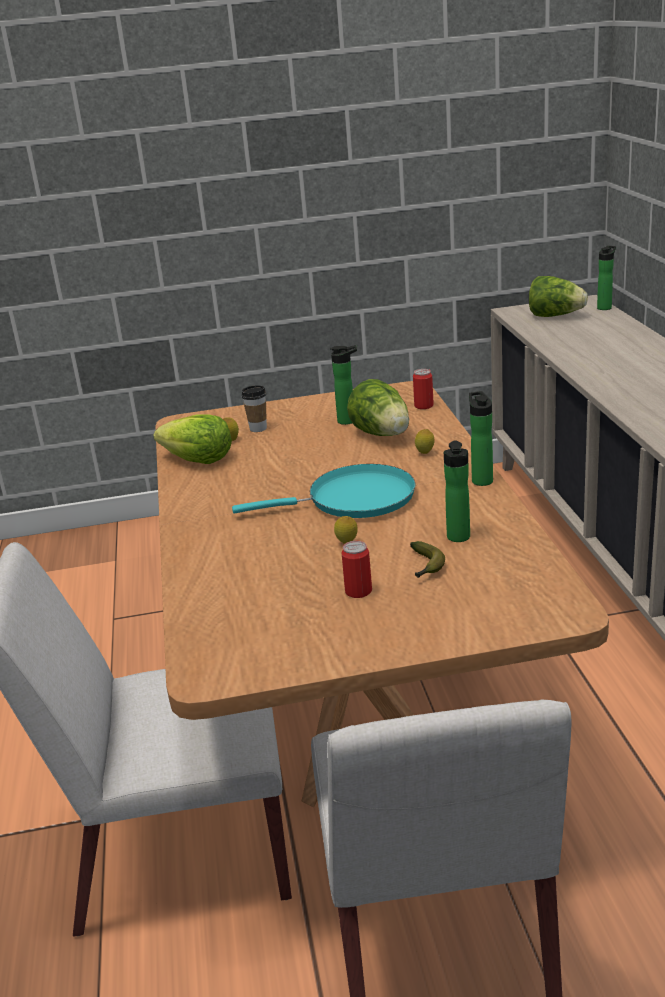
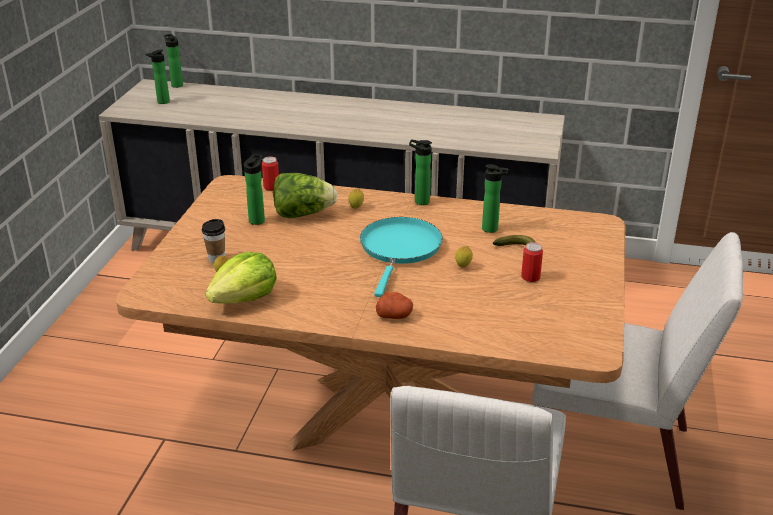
camera: 70 degrees left, 5 degrees up
lettuce [529,276,588,317] -> bottle [146,50,170,104]
none -> potato [376,292,413,319]

